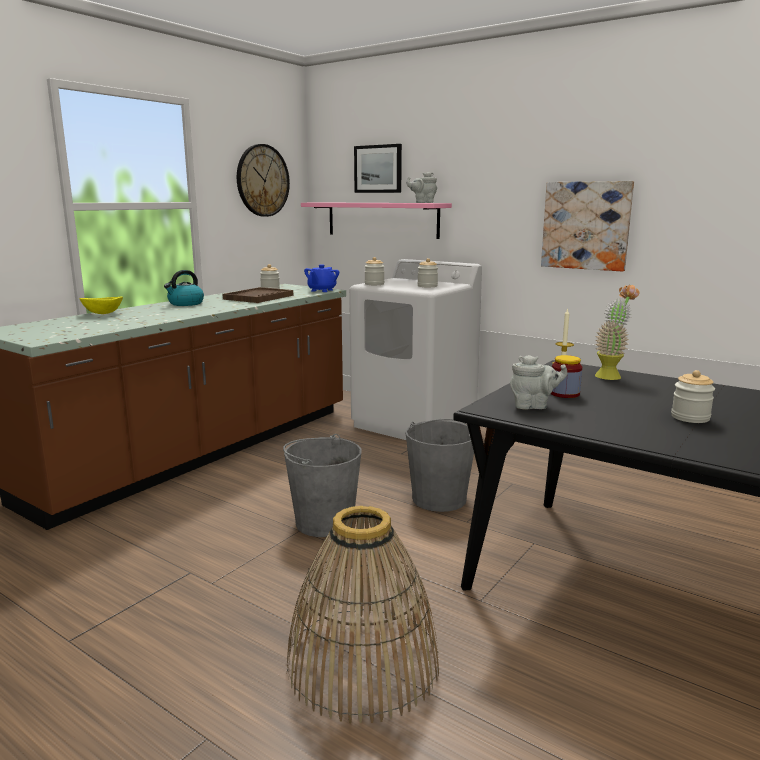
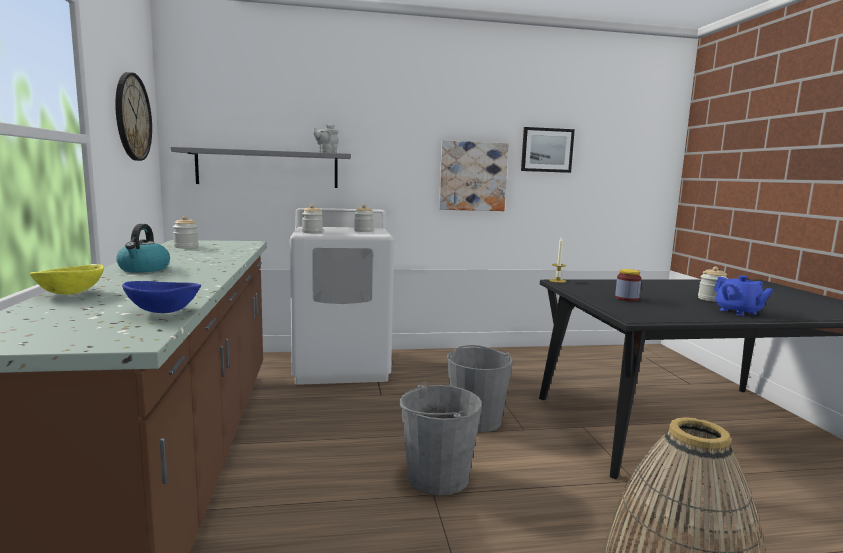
camera: 45 degrees left, 5 degrees down
brown tray [222,287,293,303] -> none
pink shelf [301,202,452,239] -> grey shelf [171,147,351,188]
blue teapot [304,264,339,292] -> blue teapot moved to [714,276,773,316]
picture [354,144,402,193] -> picture moved to [521,127,575,173]
grey teapot [510,355,568,409] -> none
potted plant [595,285,639,380] -> none
none -> blue bowl [122,281,201,313]

